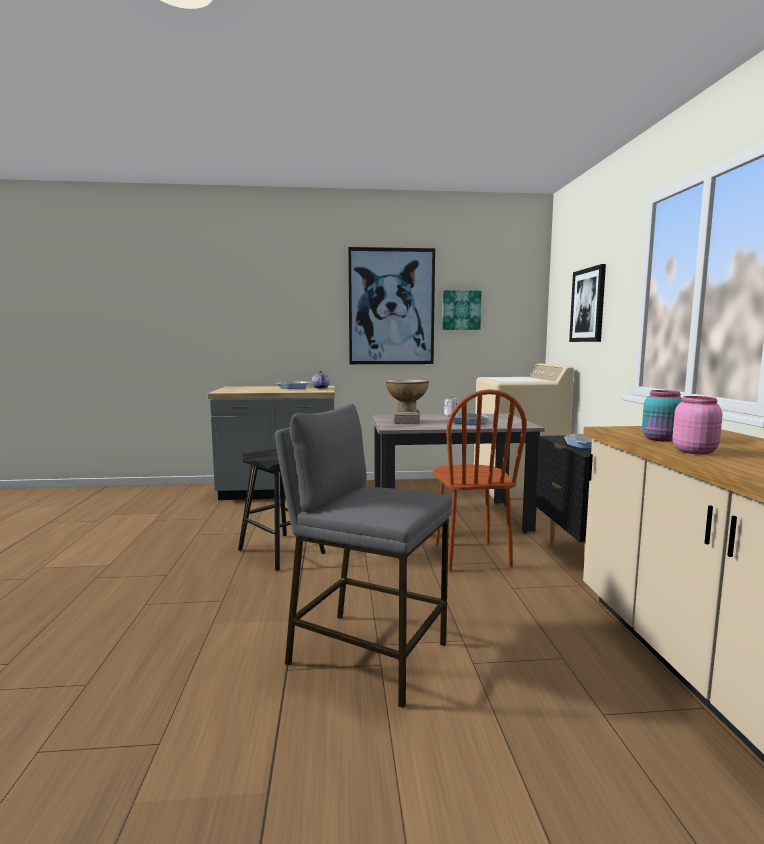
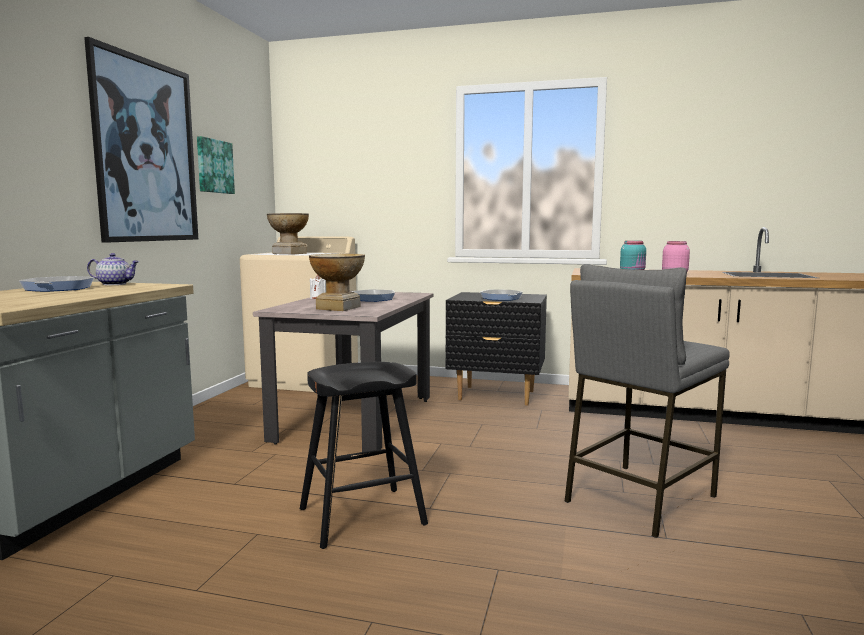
camera: 70 degrees left, 0 degrees up
brown chair [433,389,527,571] -> none
picture [569,264,606,342] -> none
none -> vase [267,213,309,255]

